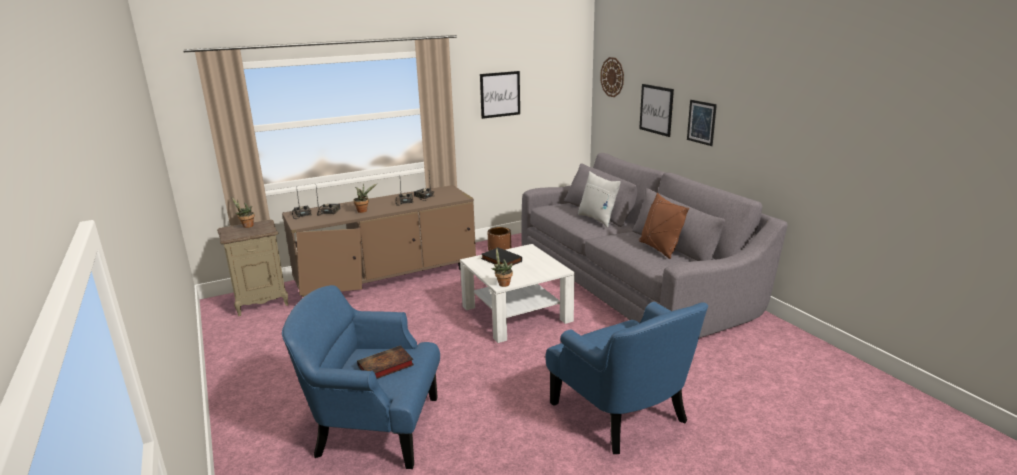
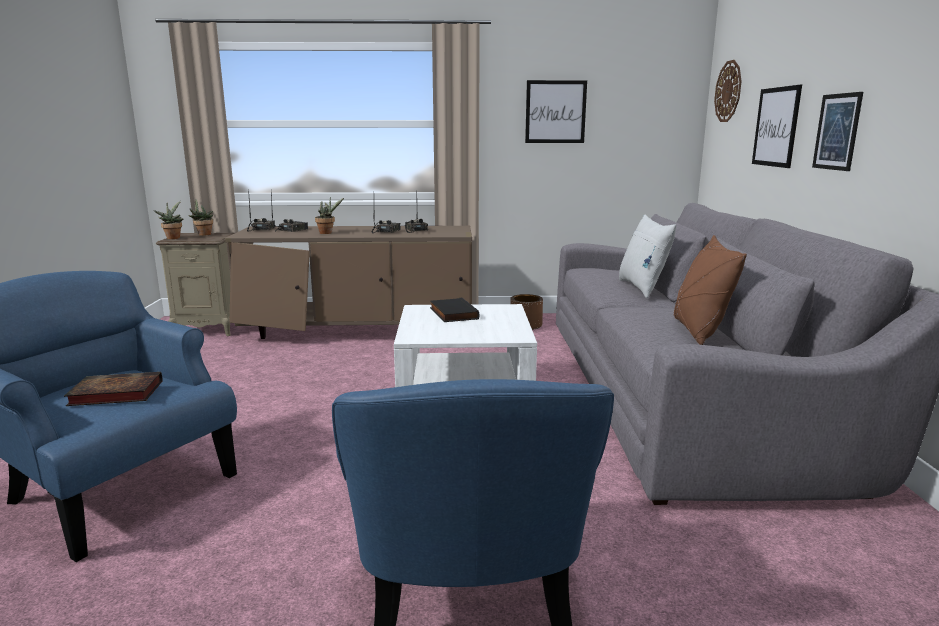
camera: 25 degrees right, 5 degrees down
potted plant [491,248,513,287] -> potted plant moved to [153,201,183,239]

